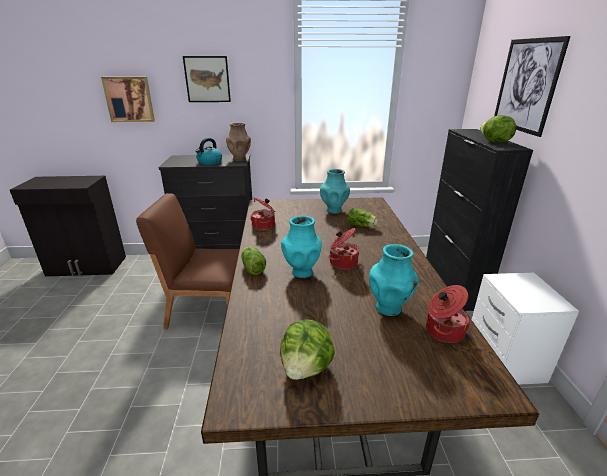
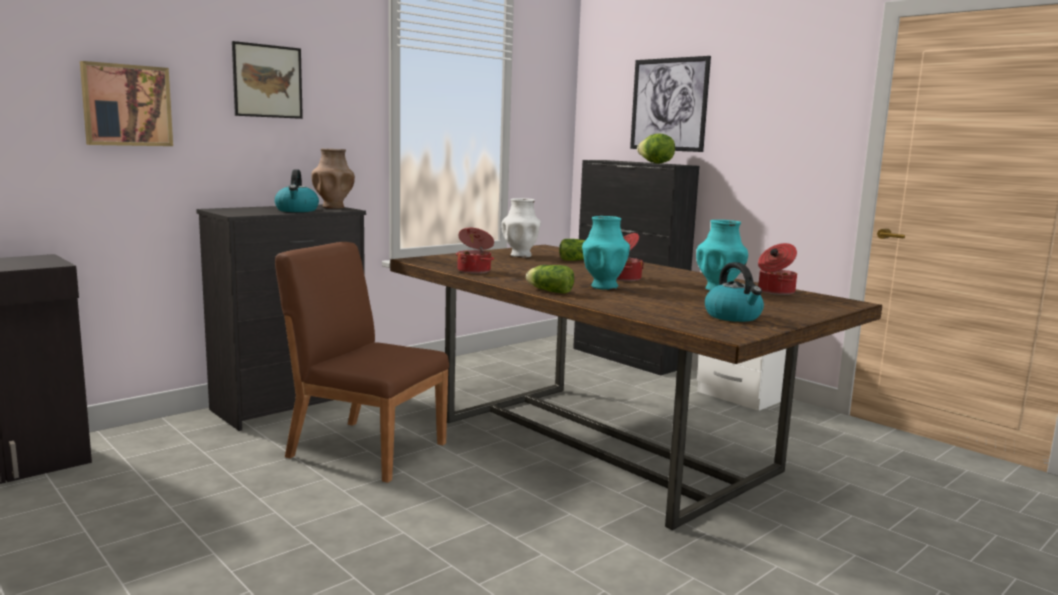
camera: 40 degrees left, 15 degrees down
brown chair [136,193,239,330] -> brown chair turned 60 degrees clockwise [275,242,449,483]
lettuce [280,319,335,380] -> kettle [705,262,764,322]
turquoise vase [320,169,350,214] -> white vase [501,198,541,258]

